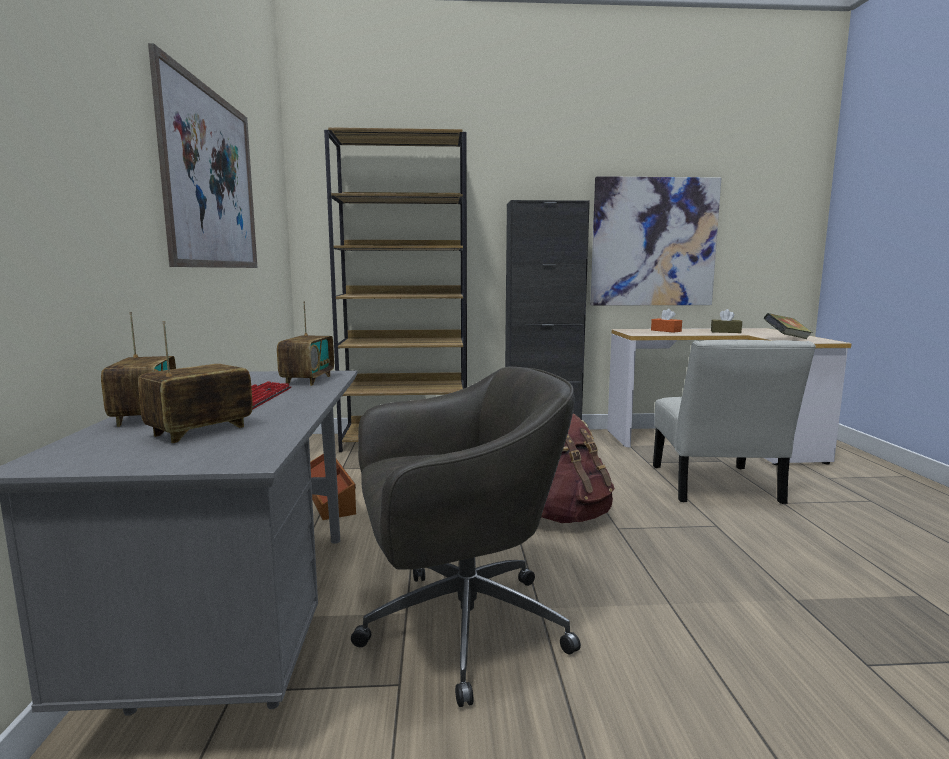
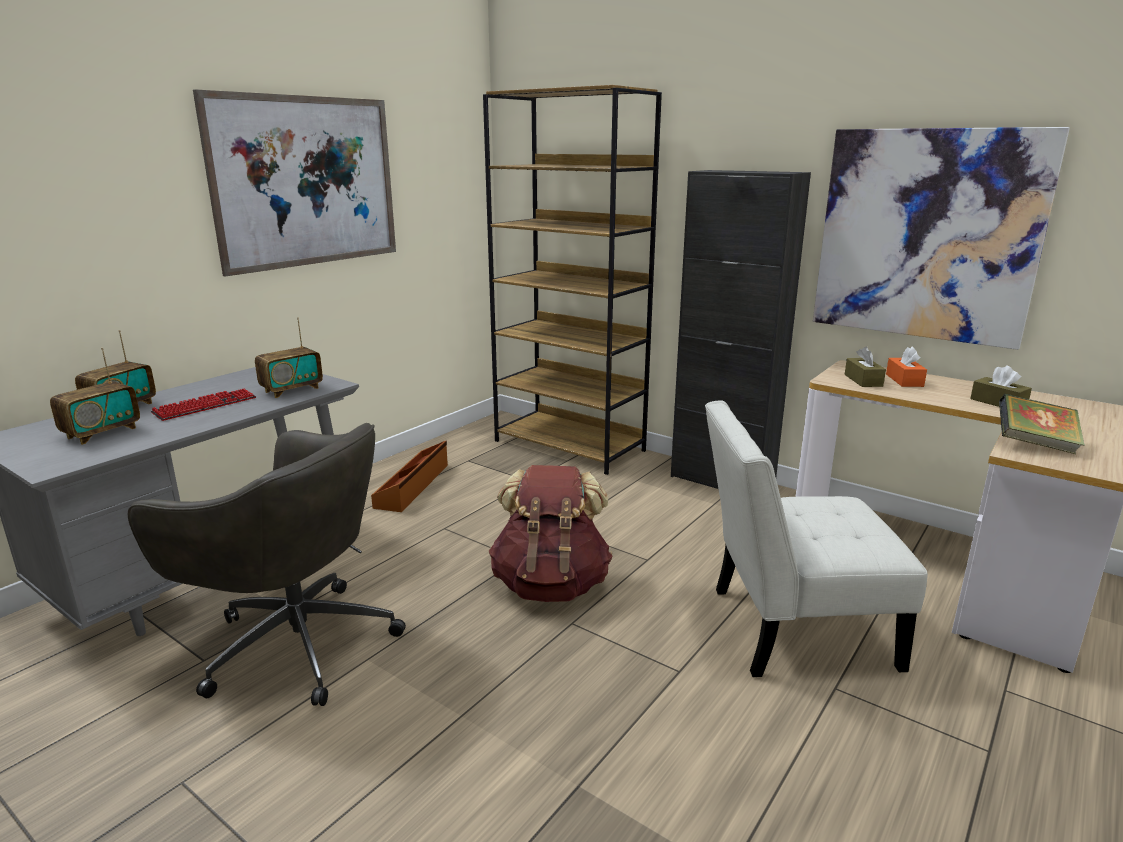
camera: 40 degrees right, 10 degrees up
radio [138,321,253,443] -> radio turned 135 degrees clockwise [50,348,140,445]
white chair [653,340,816,504] -> white chair turned 45 degrees clockwise [705,400,928,677]
none -> brown tissue box [845,346,886,387]

